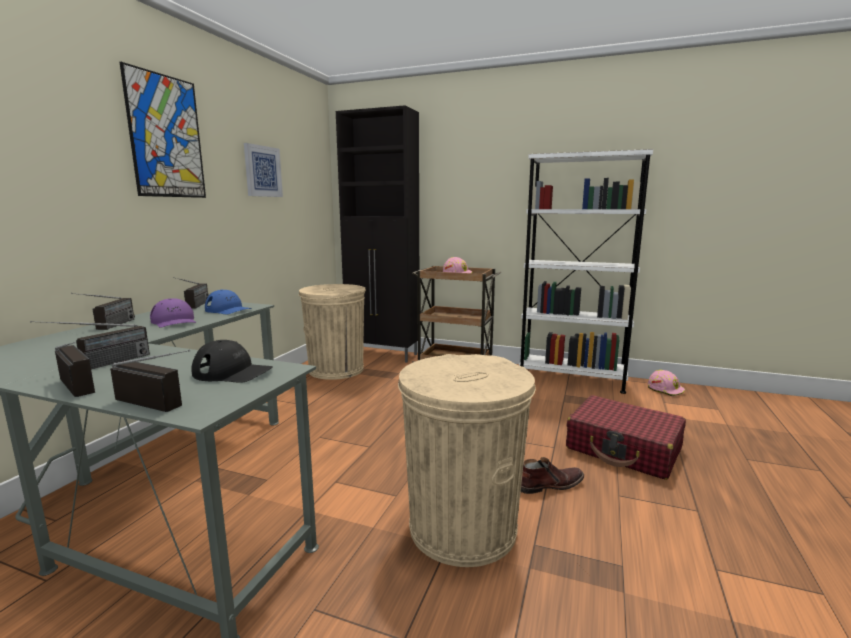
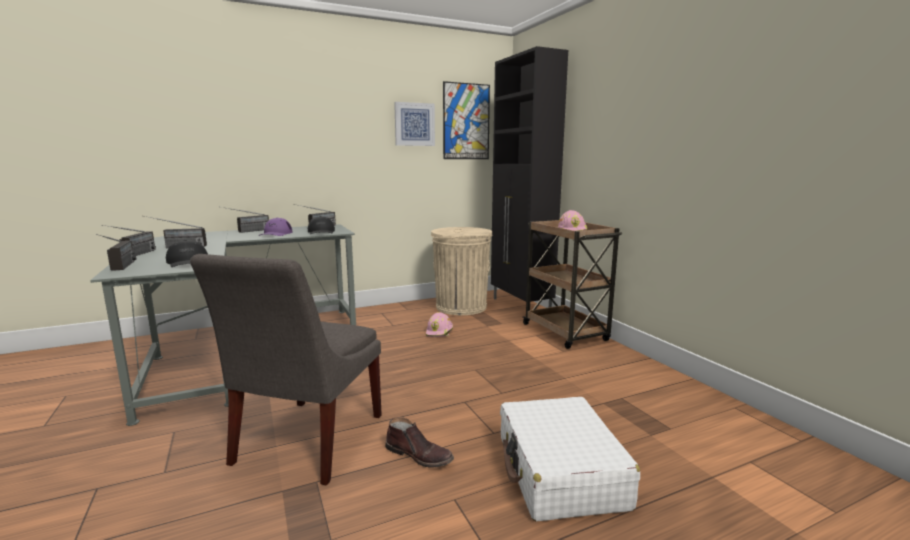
camera: 45 degrees right, 0 degrees up
picture [120,62,206,198] -> picture moved to [443,81,490,159]
blue cap [205,290,252,314] -> black cap [307,216,335,234]
beige trash can [398,354,536,567] -> grey chair [190,254,382,485]
white bookcase [519,149,653,394] -> none
red suitcase [566,395,686,480] -> white suitcase [500,397,640,521]
pink hard hat [648,370,685,396] -> pink hard hat moved to [426,312,453,337]

